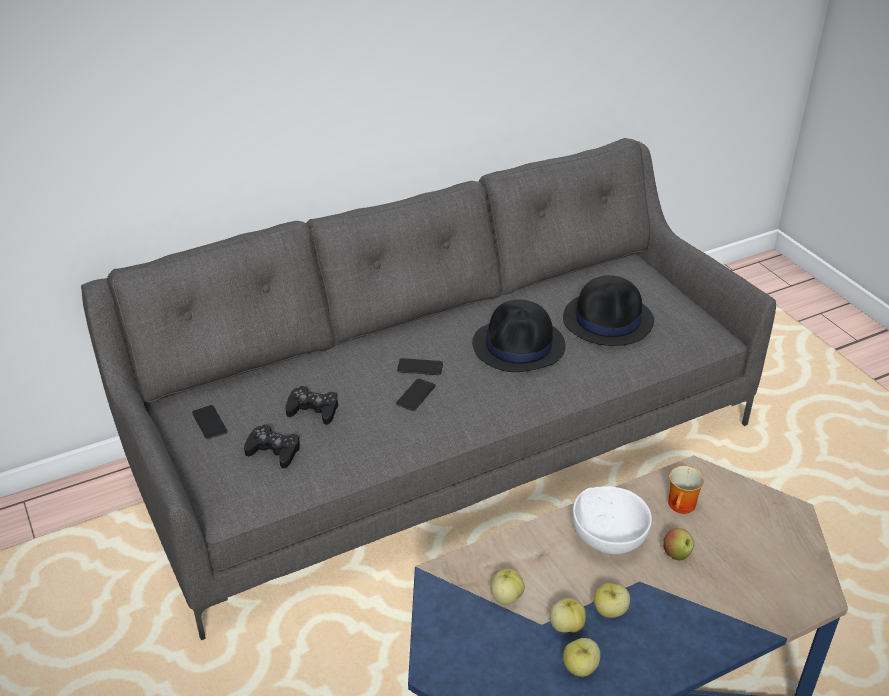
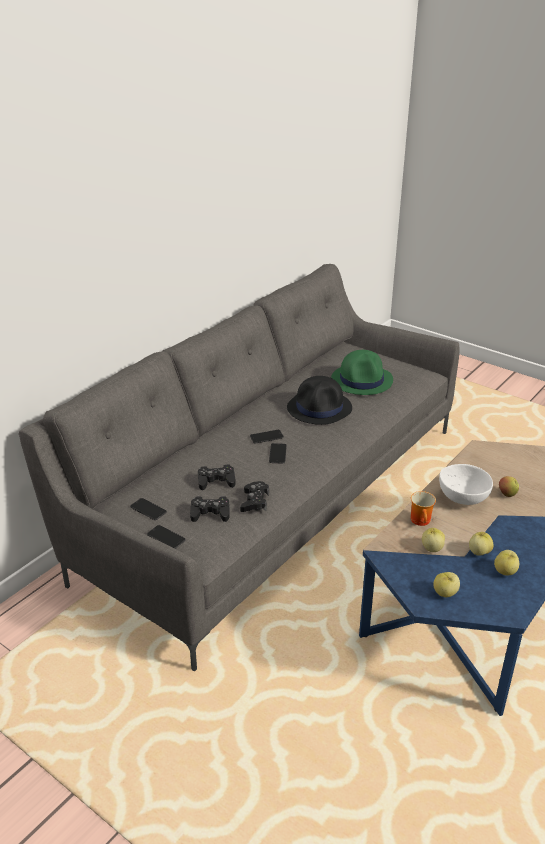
camera: 25 degrees left, 5 degrees down
black hat [563,275,654,346] -> green hat [331,350,393,395]
apple [593,583,630,618] -> apple moved to [434,572,460,597]
mug [668,466,705,514] -> mug moved to [411,491,436,526]
none -> phone [147,525,186,549]
none -> black game controller [240,481,269,512]

